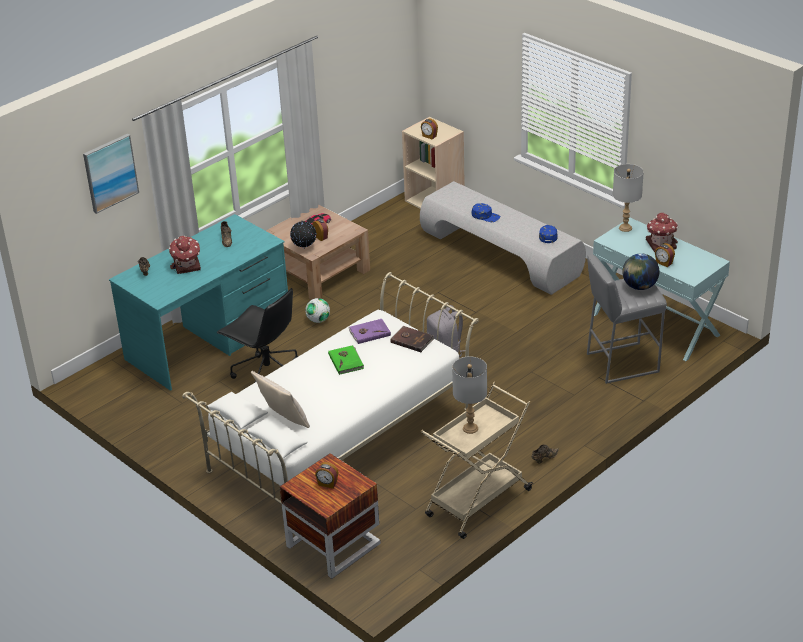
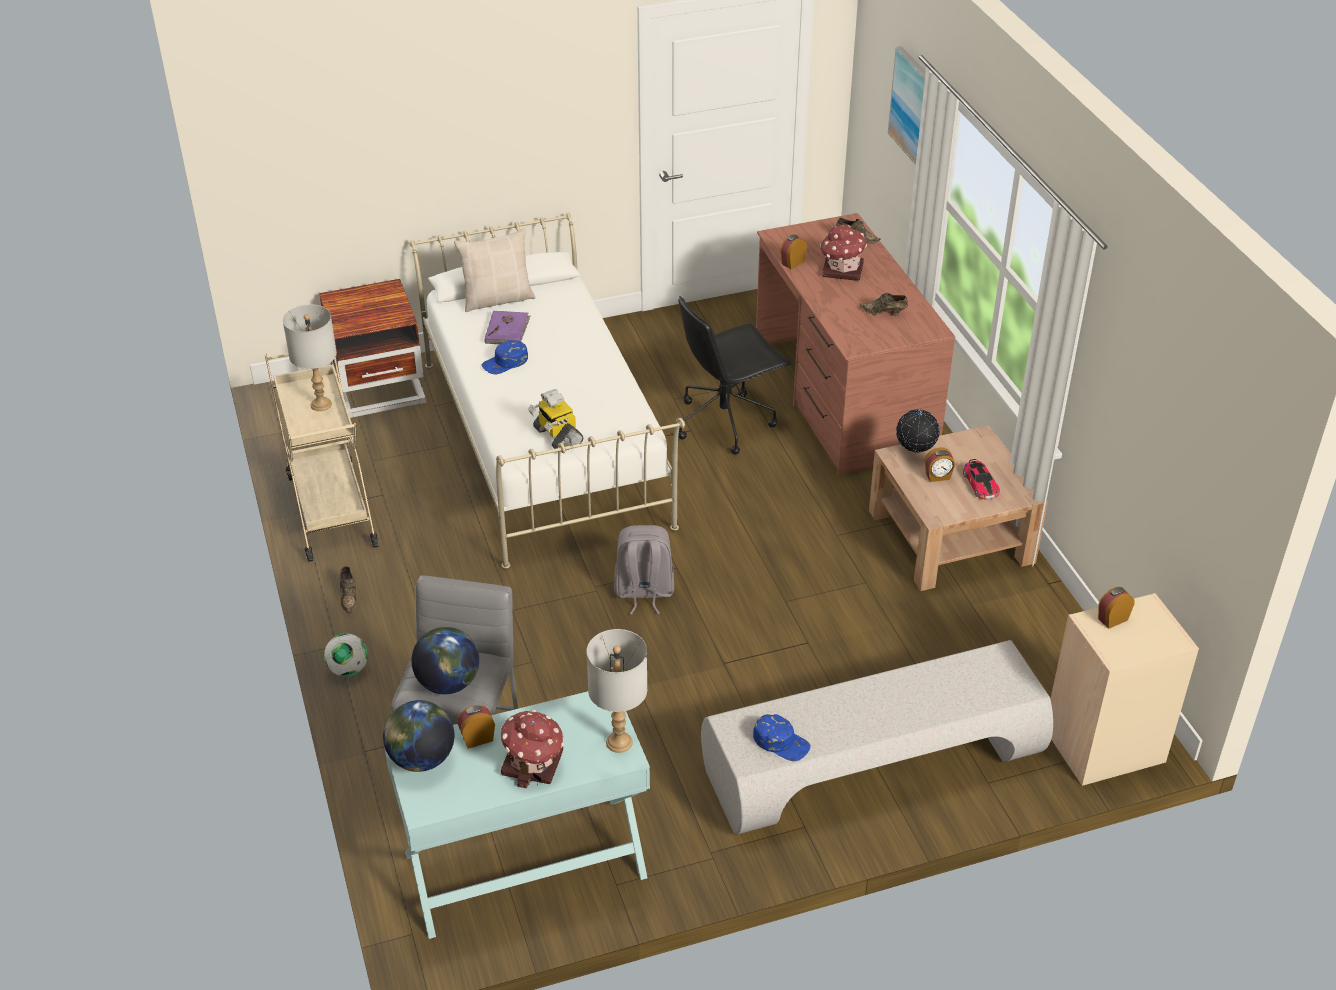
camera: 115 degrees right, 5 degrees up
turquoise desk [109,214,288,391] -> brown desk [756,213,955,476]
football [305,298,330,323] -> football moved to [324,634,368,677]
alarm clock [315,462,338,489] -> alarm clock moved to [780,234,807,269]
green book [328,345,364,375] -> none
purple book [348,319,391,344] -> purple book moved to [484,311,530,344]
brown book [391,326,434,352] -> toy robot [528,389,583,450]
blue cap [472,203,500,222] -> blue cap moved to [482,340,528,374]
none -> globe [383,700,454,772]

